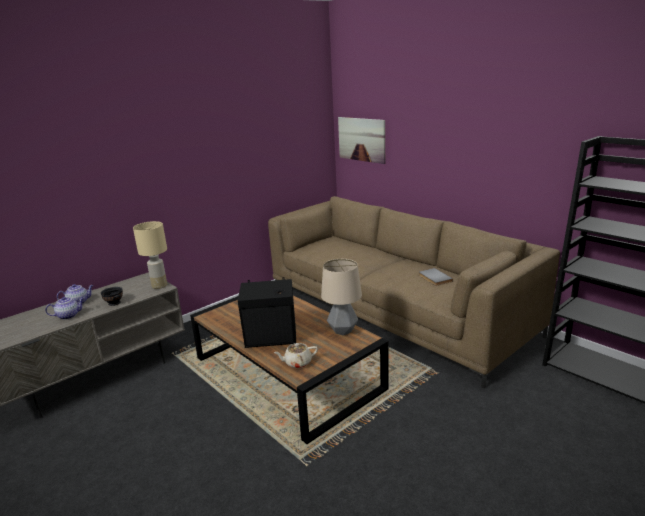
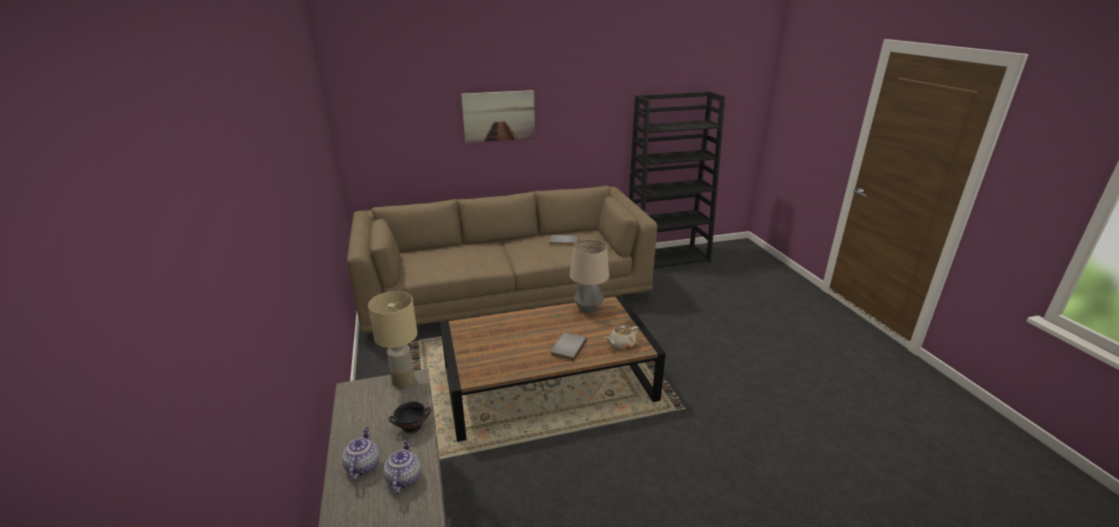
camera: 65 degrees left, 5 degrees up
black speaker [238,277,296,348] -> grey book [550,332,587,361]
beige teapot [274,343,318,368] -> beige teapot turned 45 degrees clockwise [605,325,639,349]
picture [338,117,385,164] -> picture moved to [461,90,535,143]

